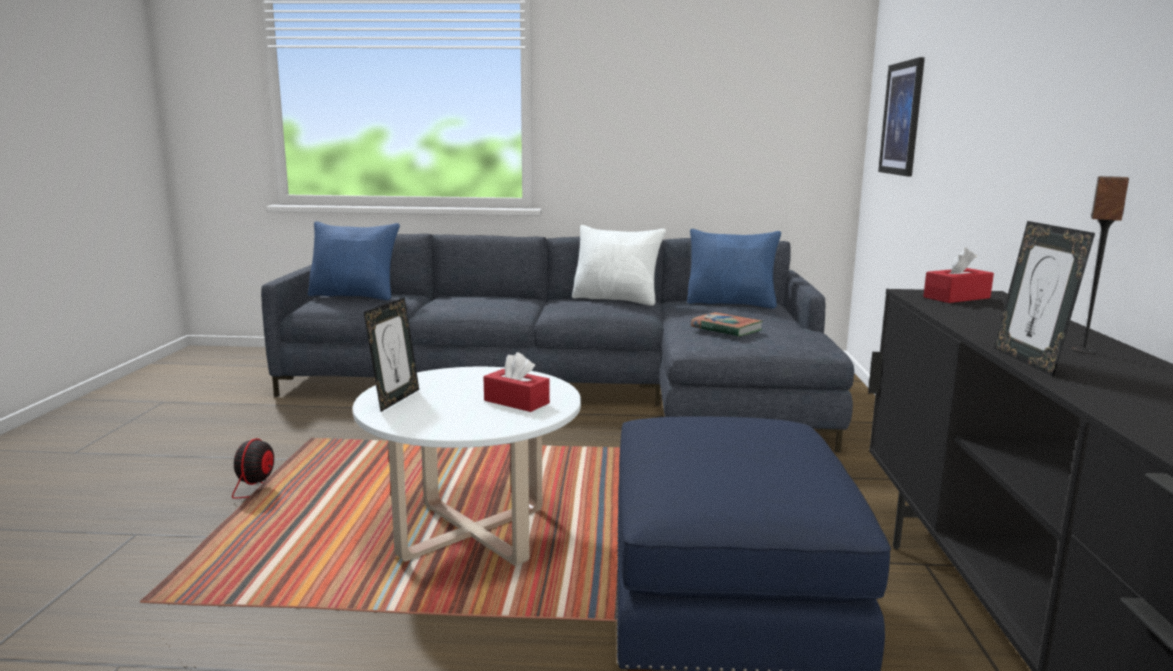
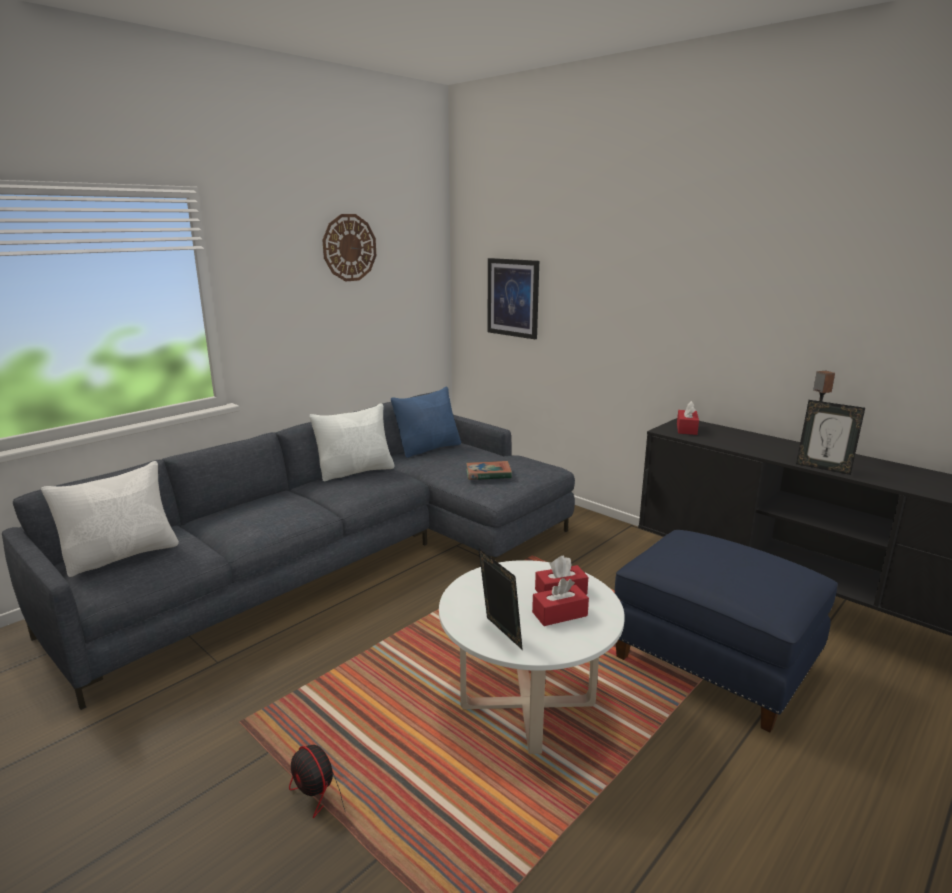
camera: 50 degrees left, 5 degrees up
blue pillow [308,221,400,300] -> white pillow [41,461,179,577]
none -> wall clock [322,214,376,281]
none -> red tissue box [532,578,589,626]

